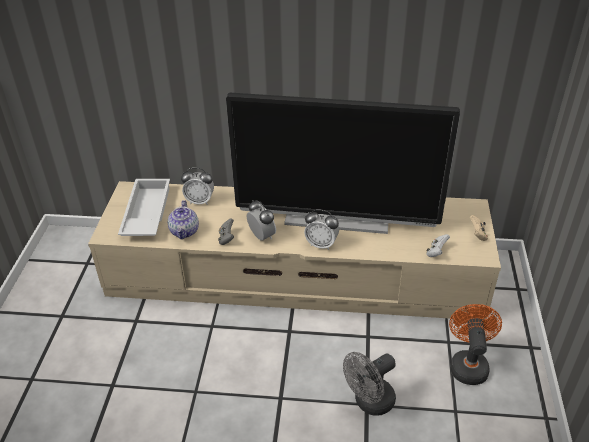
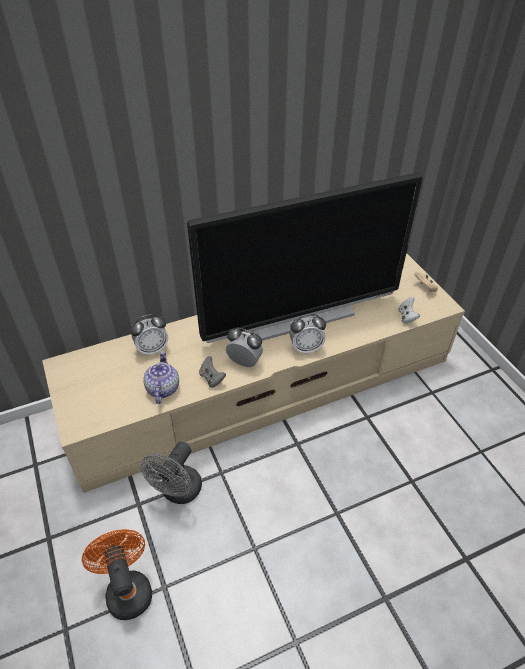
camera: 30 degrees left, 5 degrees up
white tray [118,179,170,236] -> none
teapot [168,200,199,239] -> teapot turned 150 degrees counterclockwise [143,351,179,404]
grey fan [343,352,396,416] -> grey fan moved to [141,442,202,504]
orange fan [449,304,502,385] -> orange fan moved to [82,529,152,620]

